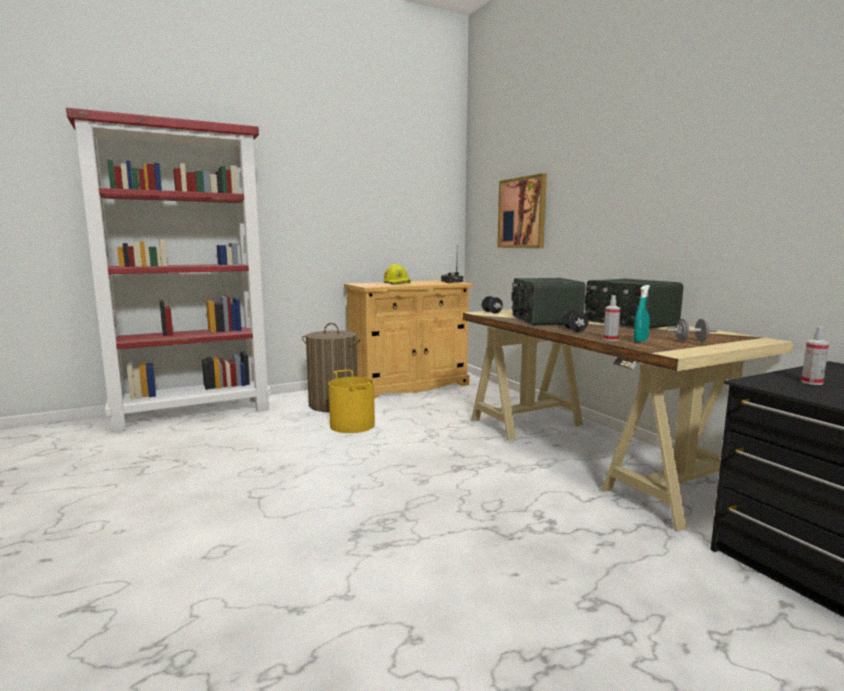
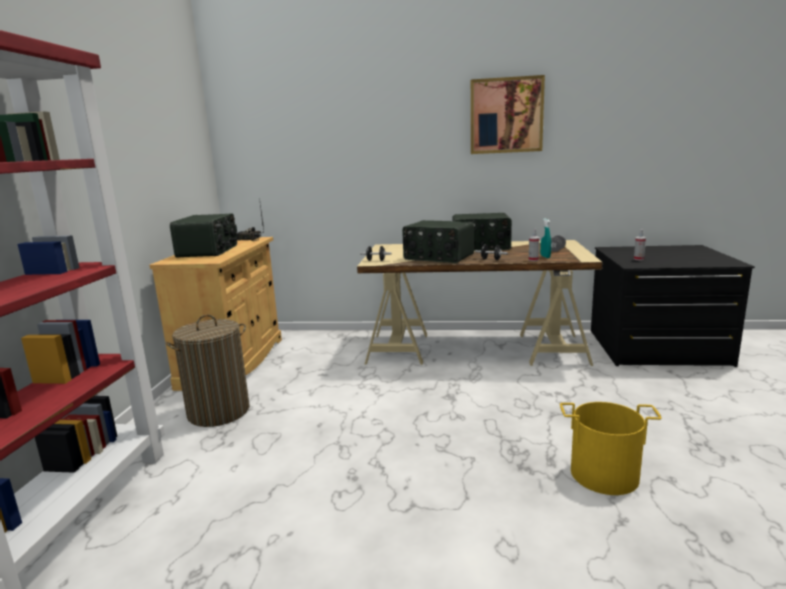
camera: 55 degrees left, 5 degrees up
yellow bucket [328,370,375,433] -> yellow bucket moved to [560,402,662,495]
yellow hard hat [384,264,411,285] -> radio [170,213,237,258]
picture [497,173,547,248] -> picture moved to [471,75,545,154]

